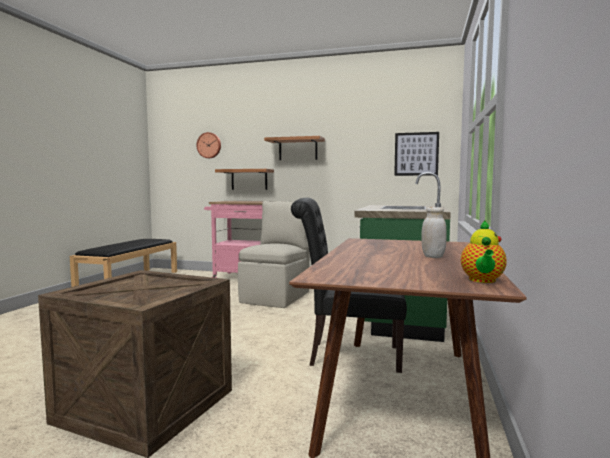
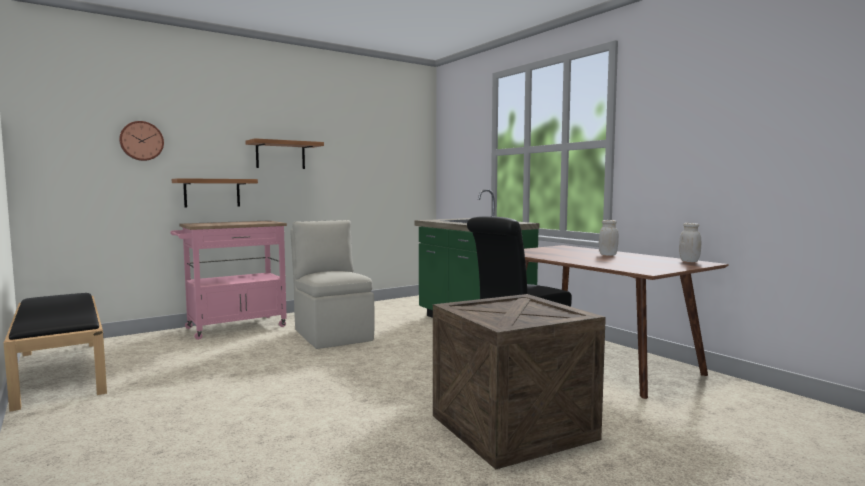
camera: 50 degrees left, 0 degrees up
picture [394,132,439,176] -> none
teapot [461,220,507,283] -> white jar [679,223,701,262]

